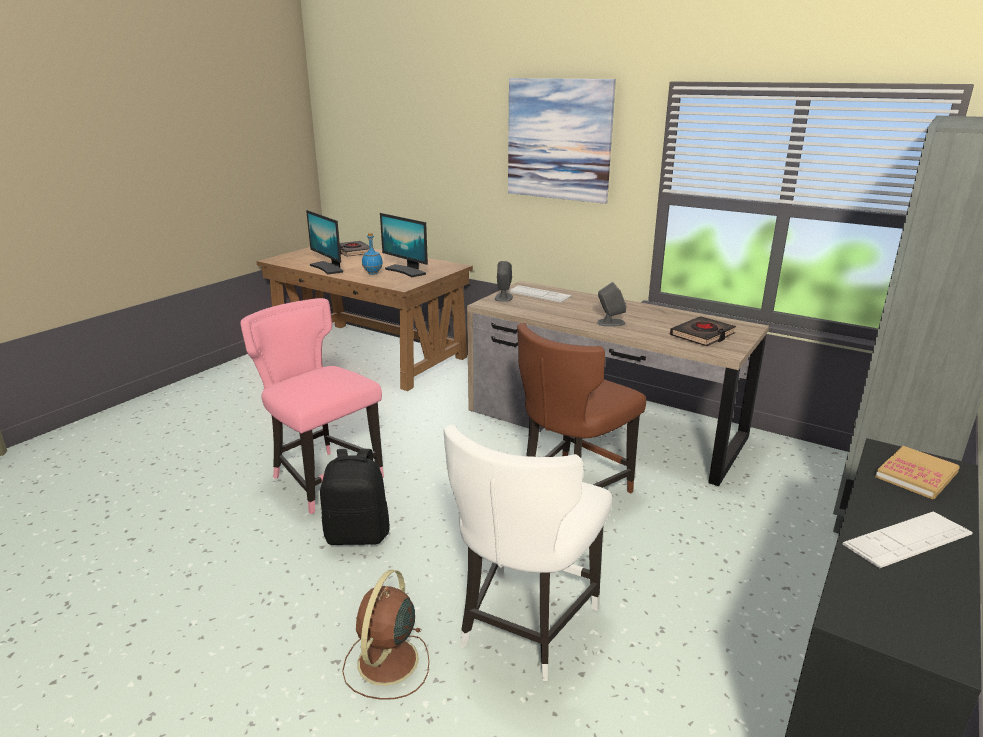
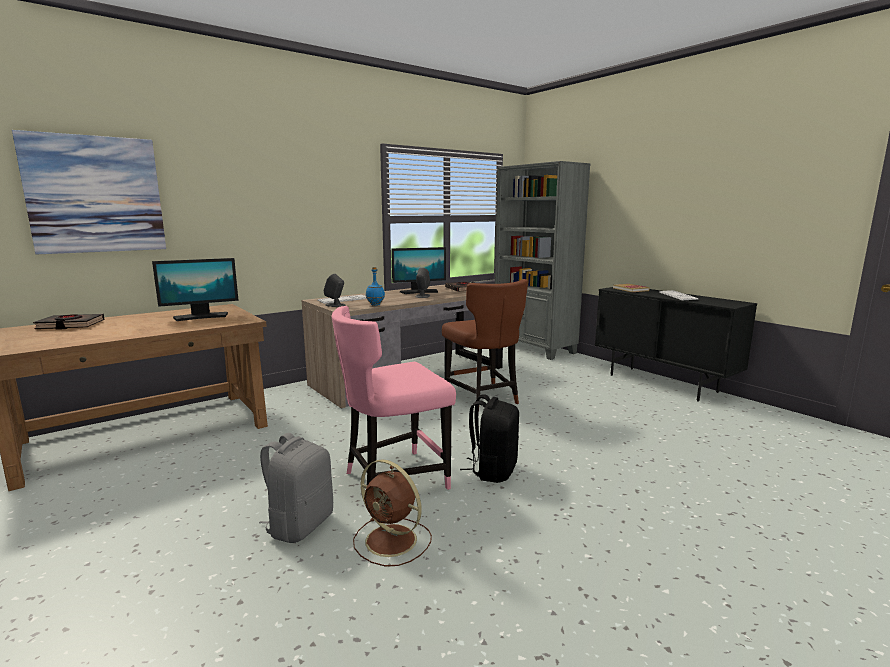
camera: 70 degrees left, 10 degrees down
monitor [306,210,343,275] -> monitor moved to [391,247,446,294]
brown fan [342,569,429,700] -> brown fan moved to [353,459,432,566]
blue bottle [362,233,383,275] -> blue bottle moved to [366,267,385,306]
white chair [444,424,612,681] -> none
picture [508,78,616,204] -> picture moved to [12,130,166,255]
none -> grey backpack [259,433,333,543]

